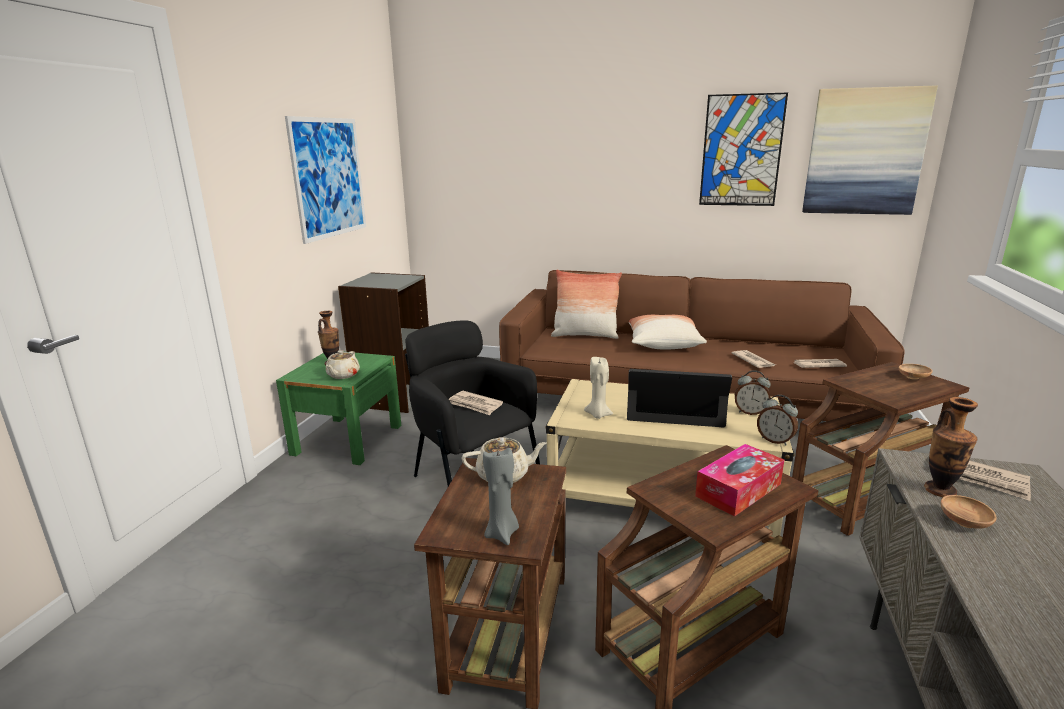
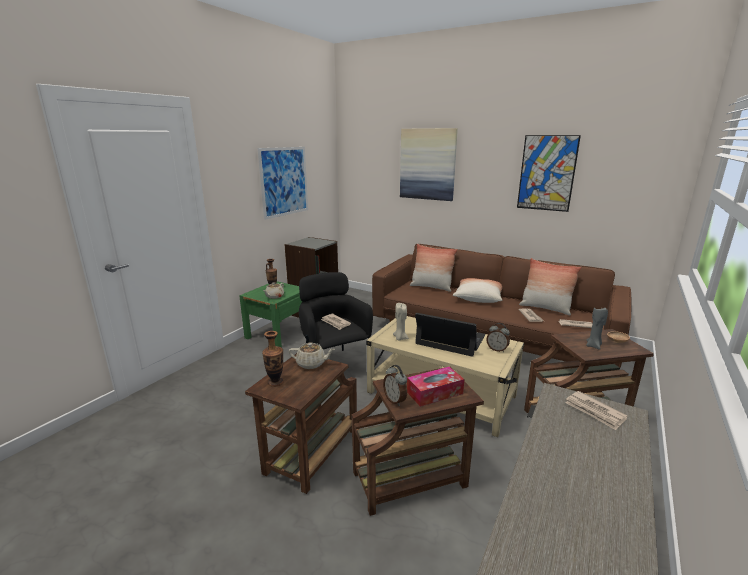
camera: 15 degrees right, 0 degrees up
grey candle [483,448,519,545] -> grey candle moved to [586,306,608,350]
alarm clock [757,395,798,445] -> alarm clock moved to [383,365,407,406]
picture [802,85,938,215] -> picture moved to [400,128,458,201]
vase [924,397,978,497] -> vase moved to [262,331,284,387]
brown bowl [941,495,997,529] -> none
none -> pillow [519,258,582,315]

